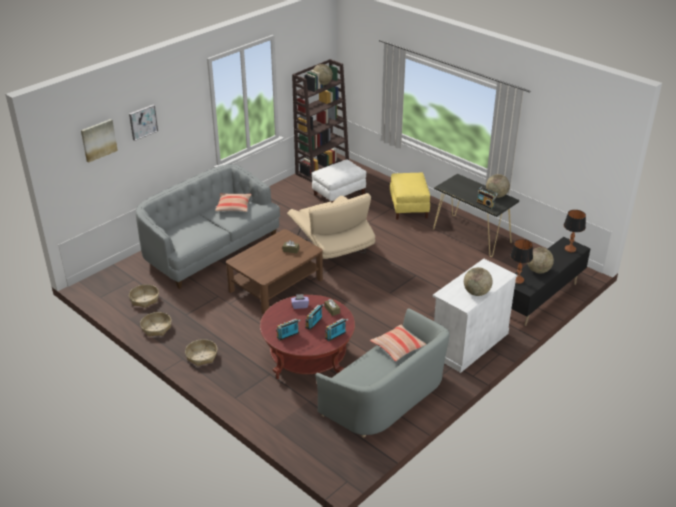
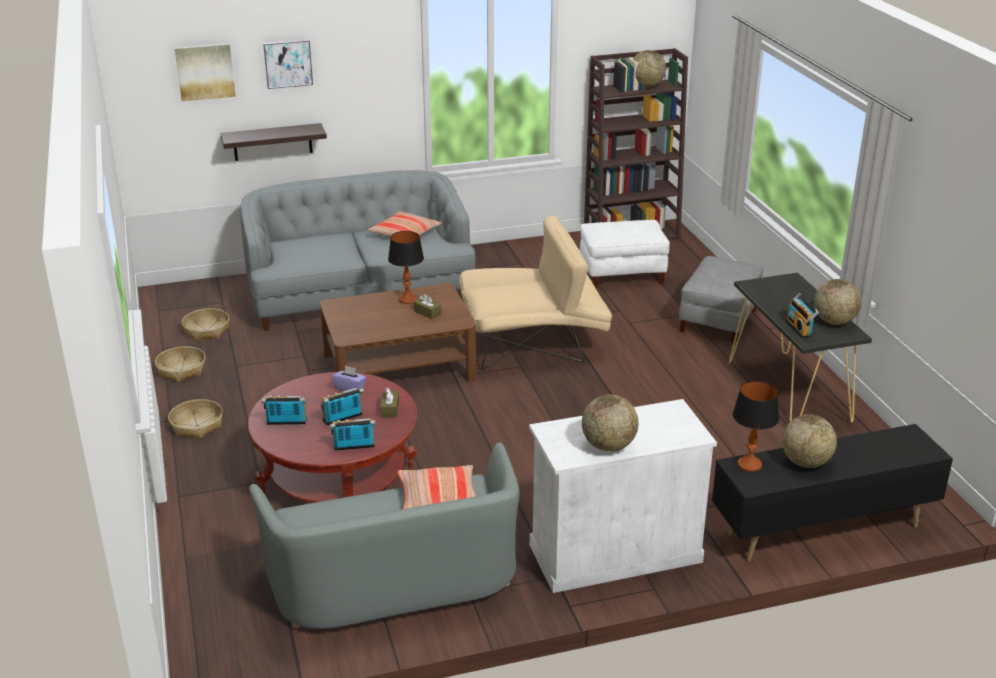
camera: 30 degrees right, 5 degrees down
beige armchair [288,193,375,259] -> beige armchair turned 105 degrees counterclockwise [459,216,612,370]
yellow ottoman [390,173,430,220] -> grey ottoman [679,256,763,344]
table lamp [564,210,586,252] -> table lamp moved to [388,231,424,304]
none -> shelf [221,123,327,161]

